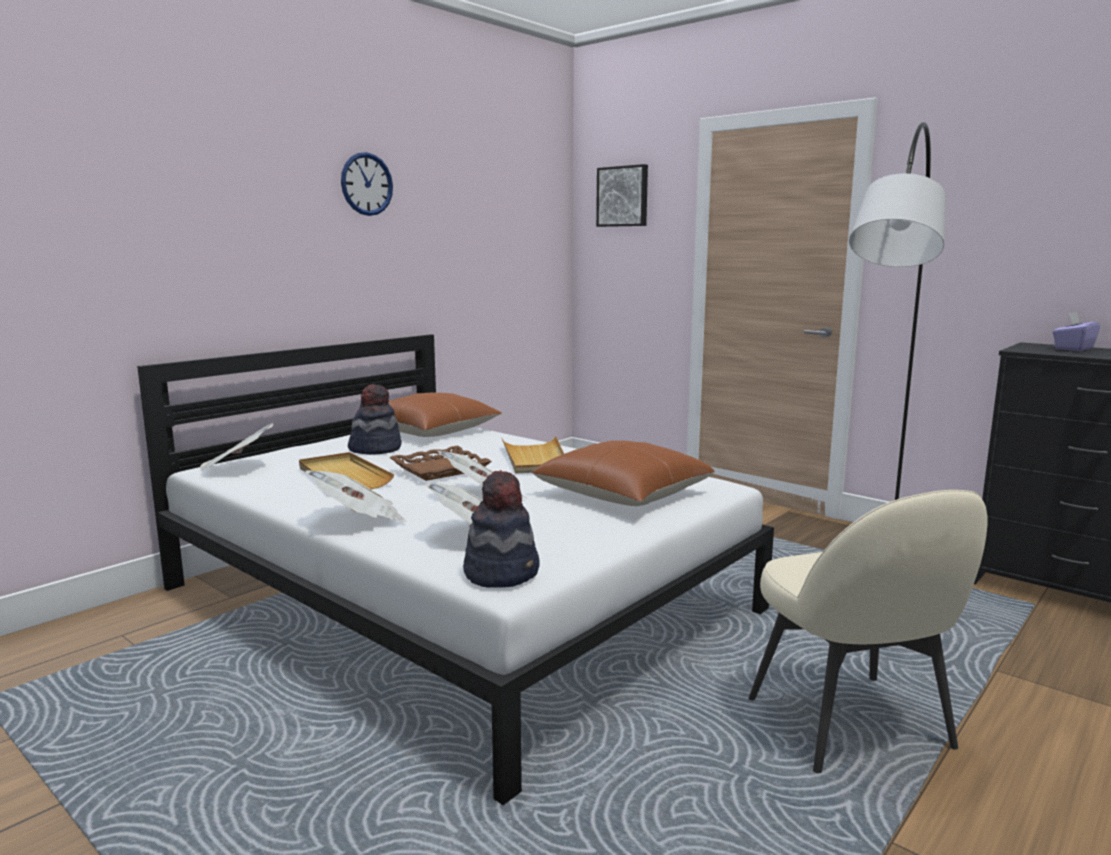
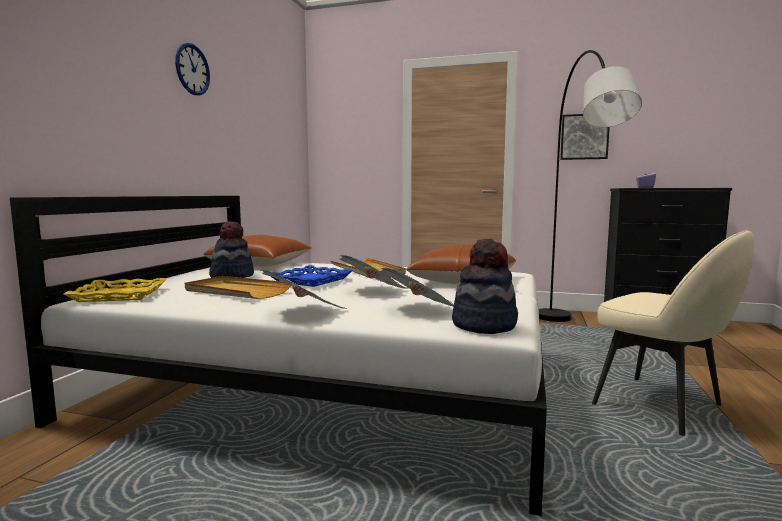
camera: 25 degrees left, 5 degrees down
newspaper [200,423,274,471] -> yellow tray [63,278,167,302]
brown tray [390,446,492,481] -> blue tray [270,265,353,287]
picture [596,164,648,227] -> picture moved to [560,114,610,160]

